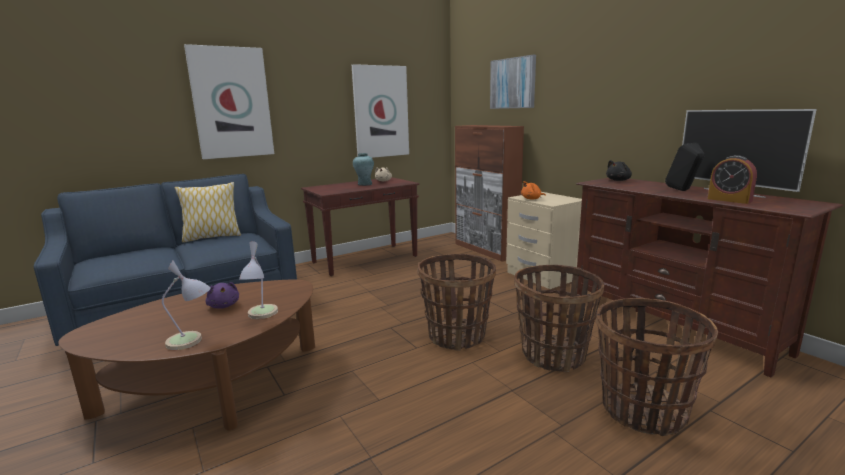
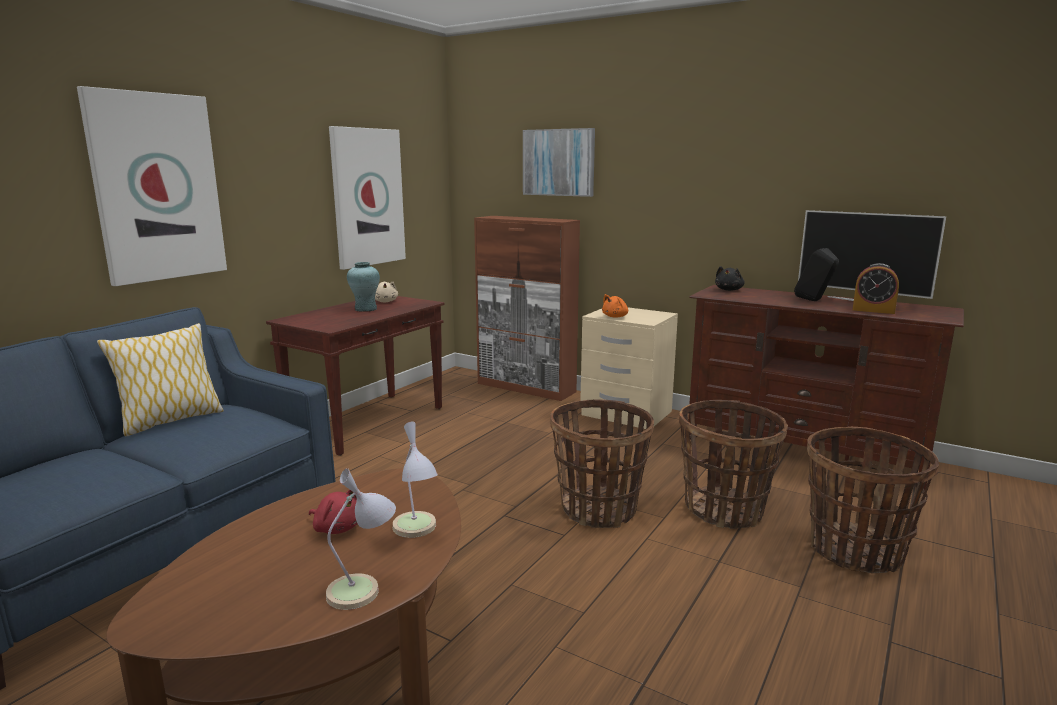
camera: 25 degrees left, 0 degrees up
purple plush toy [205,282,239,309] -> red plush toy [309,490,357,534]

